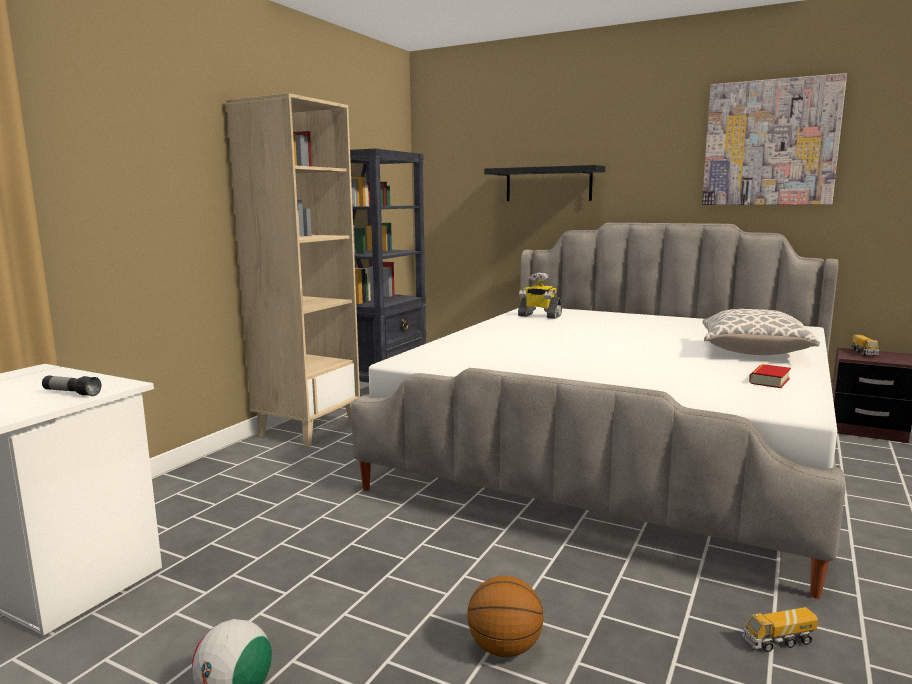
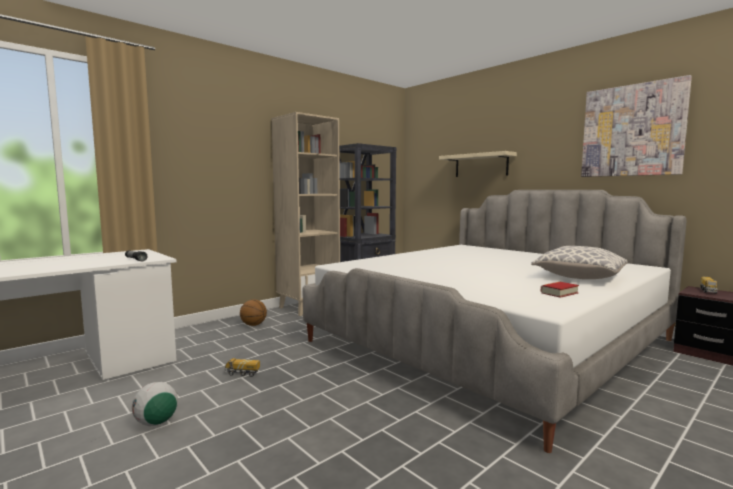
camera: 20 degrees right, 5 degrees down
basketball [467,576,544,657] -> basketball moved to [240,300,267,326]
black shelf [484,165,605,201] -> beige shelf [439,151,517,177]
toy robot [518,272,562,319] -> none
toy truck [743,607,818,652] -> toy truck moved to [224,358,260,377]

